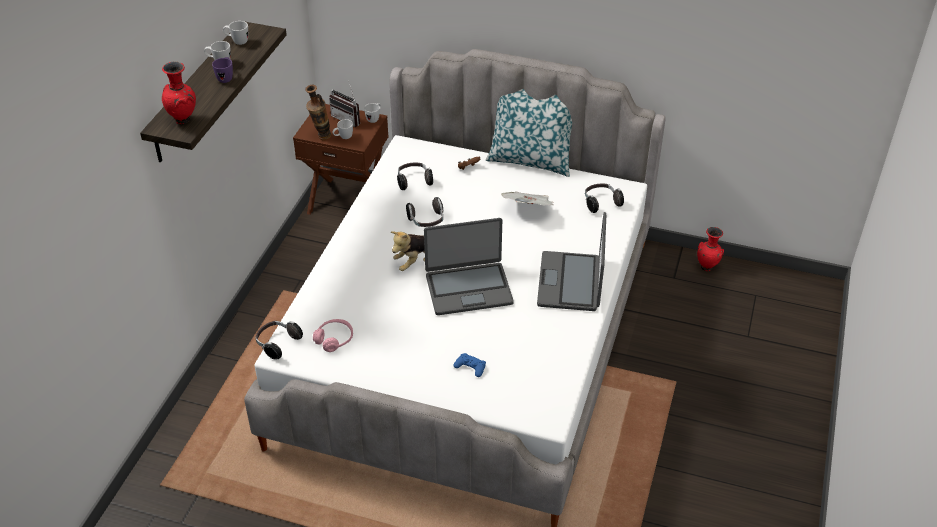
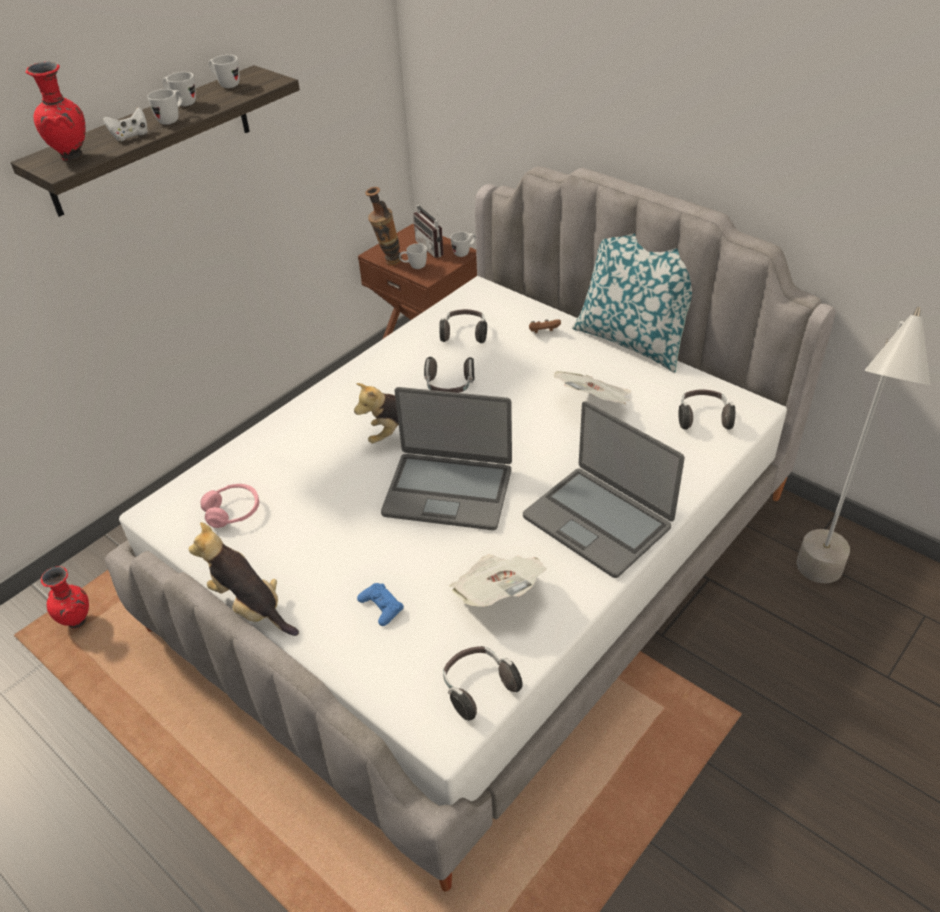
camera: 25 degrees right, 0 degrees up
purple mug [212,57,233,83] -> white mug [147,89,183,125]
headphones [255,321,303,360] -> headphones moved to [443,646,523,720]
laptop [537,212,606,311] -> laptop turned 75 degrees counterclockwise [523,401,685,578]
red vase [697,227,724,271] -> red vase moved to [41,566,89,628]
none -> white game controller [103,107,148,141]
none -> plush toy [189,522,299,636]
none -> newspaper [449,554,547,607]
none -> grey floor lamp [797,307,930,583]

